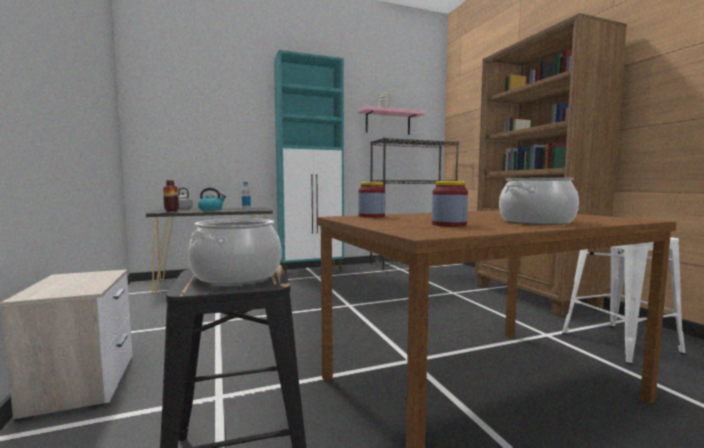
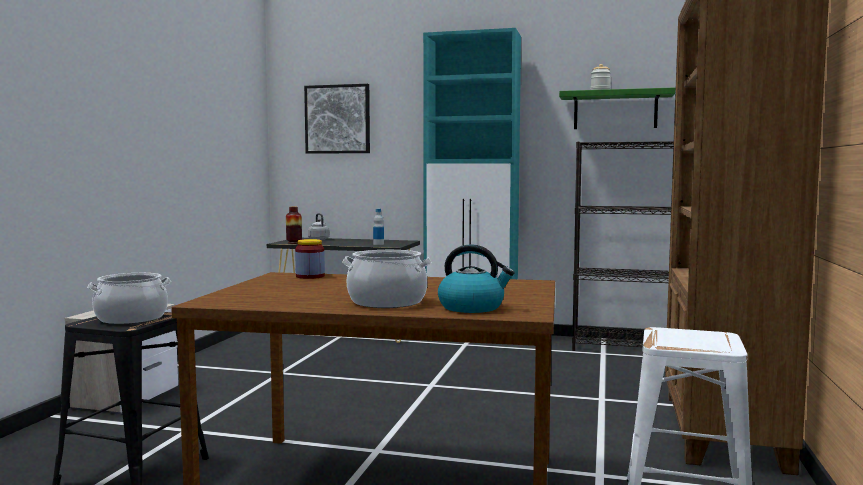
camera: 35 degrees right, 0 degrees up
kettle [198,188,226,211] -> kettle moved to [438,244,515,313]
pink shelf [358,106,427,135] -> green shelf [559,87,675,129]
jar [432,181,468,227] -> none
none -> picture [304,84,370,154]

